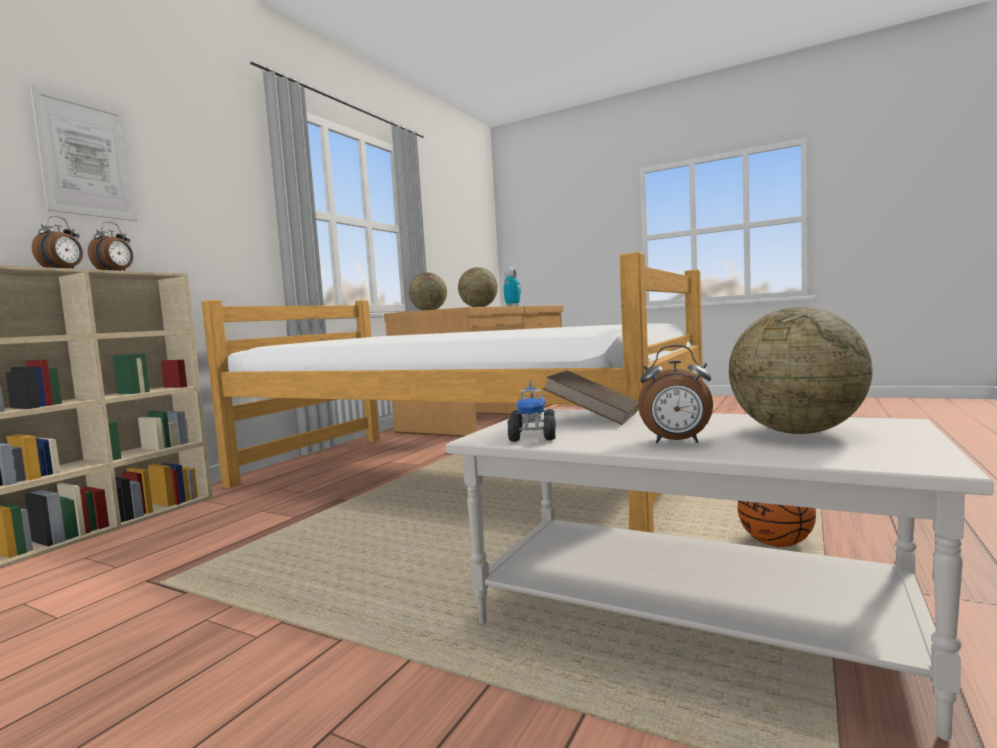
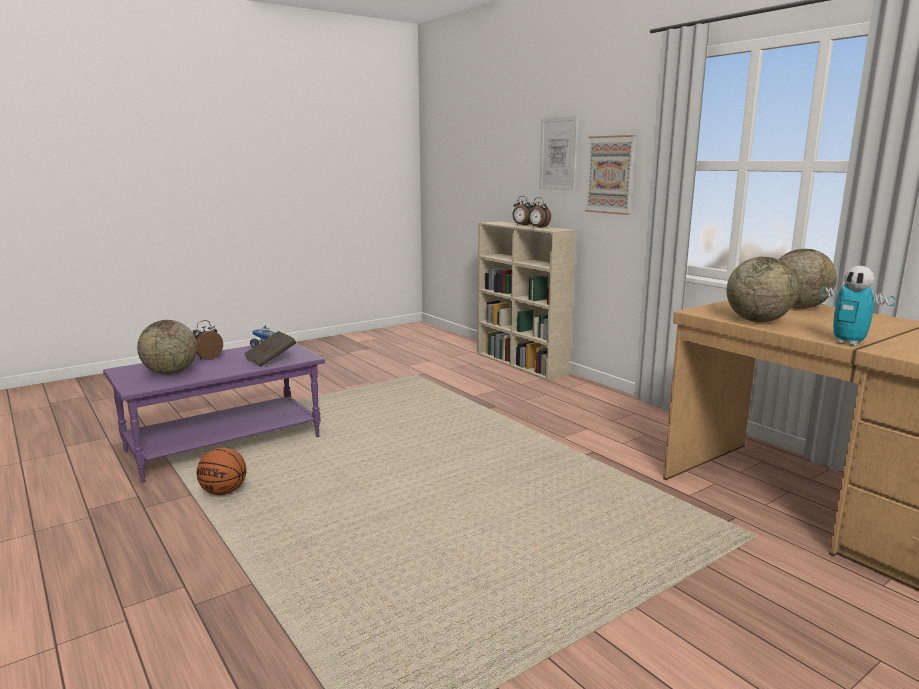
camera: 115 degrees right, 10 degrees up
bed [202,252,703,533] -> none
white coffee table [446,409,994,741] -> purple coffee table [103,344,325,482]
none -> picture [585,135,635,215]

